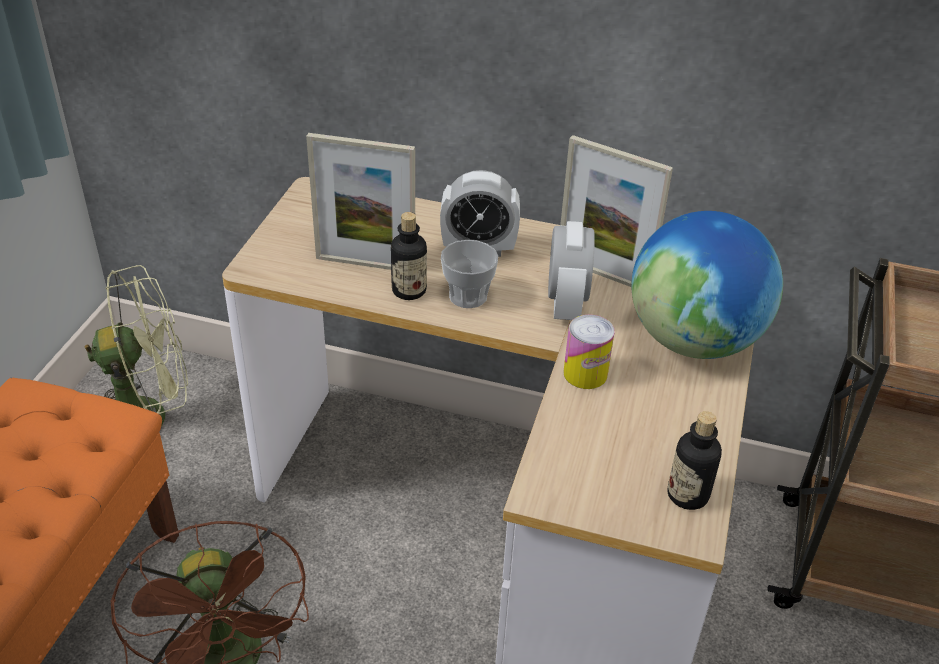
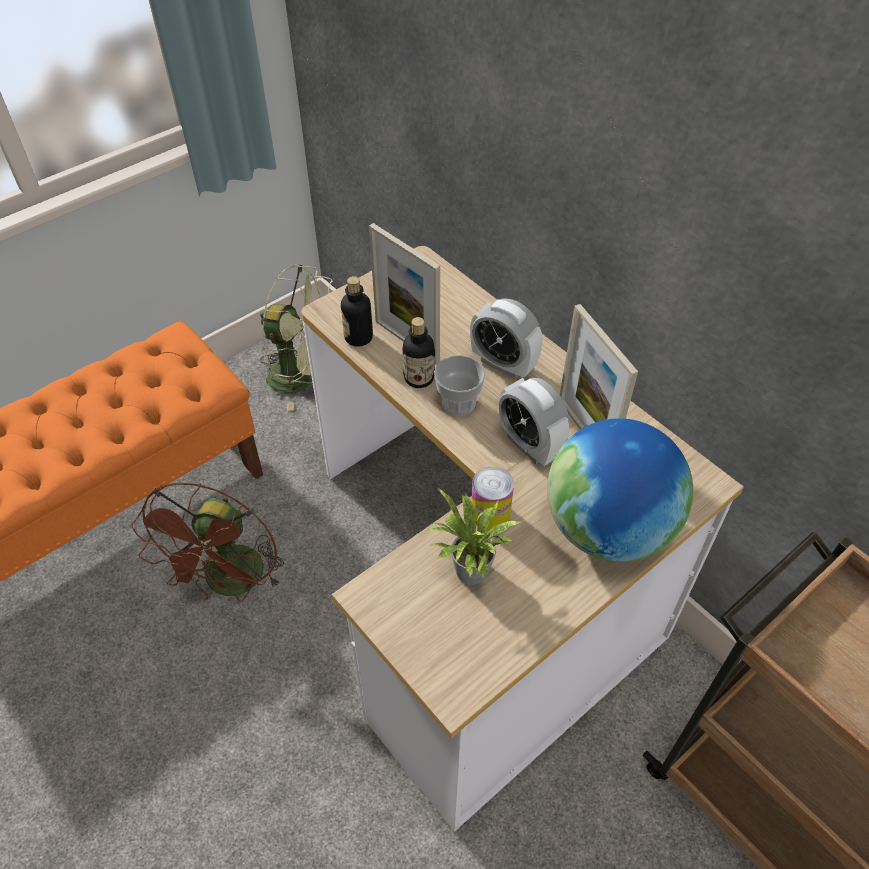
camera: 35 degrees right, 10 degrees up
alarm clock [548,221,595,320] -> alarm clock turned 105 degrees clockwise [499,378,570,466]
bottle [667,411,722,510] -> bottle moved to [341,276,373,347]
none -> potted plant [426,487,521,585]

